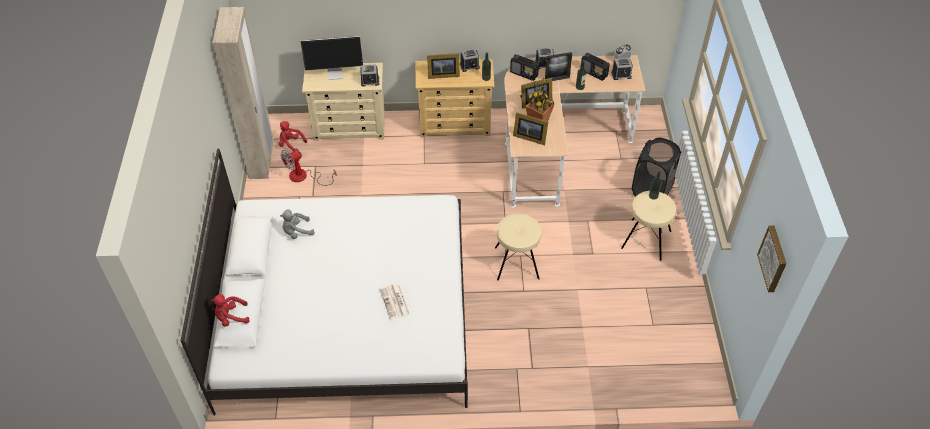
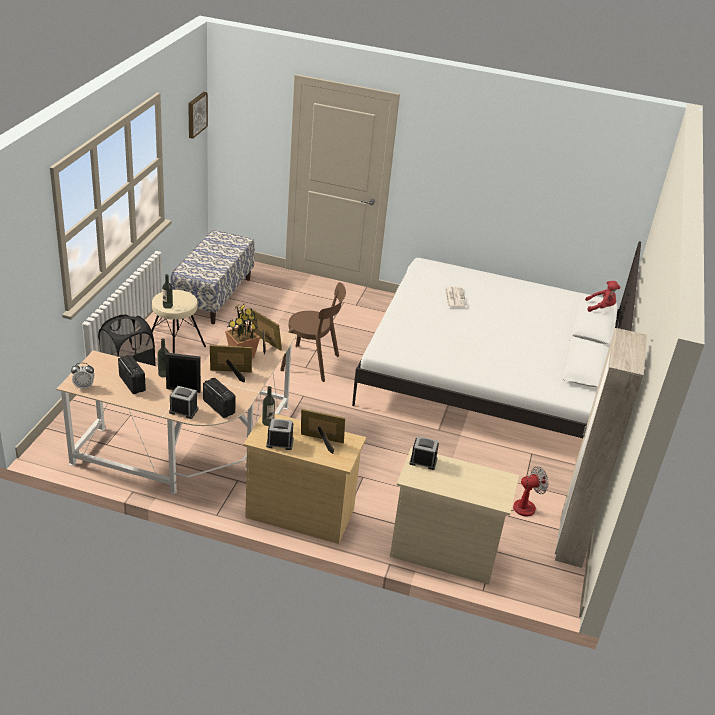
camera: 165 degrees left, 15 degrees down
red plush toy [279,121,307,152] -> none
grey plush toy [280,209,315,239] -> none
monitor [300,36,363,80] -> none
beige stool [495,214,541,281] -> brown chair [280,282,346,382]
alarm clock [611,58,633,80] -> none
none -> bench [170,230,255,324]

